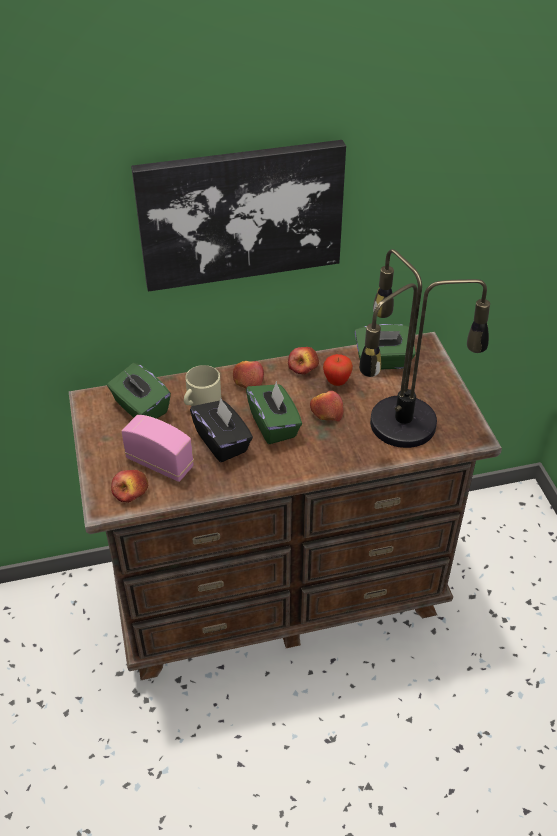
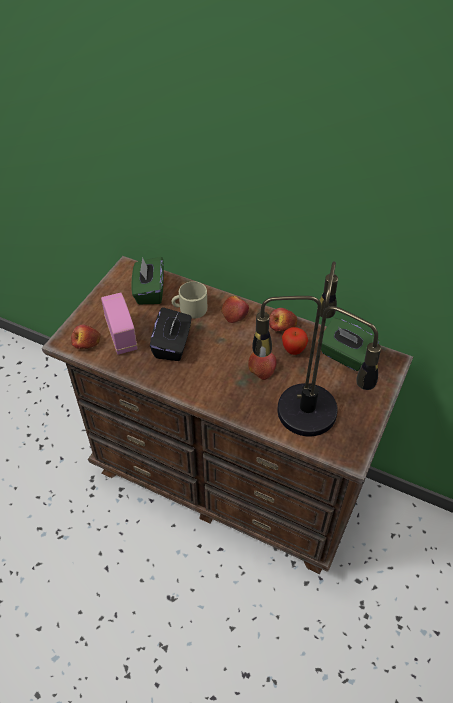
camera: 40 degrees right, 5 degrees up
picture [131,140,346,292] -> none
green tissue box [246,381,302,444] -> none

